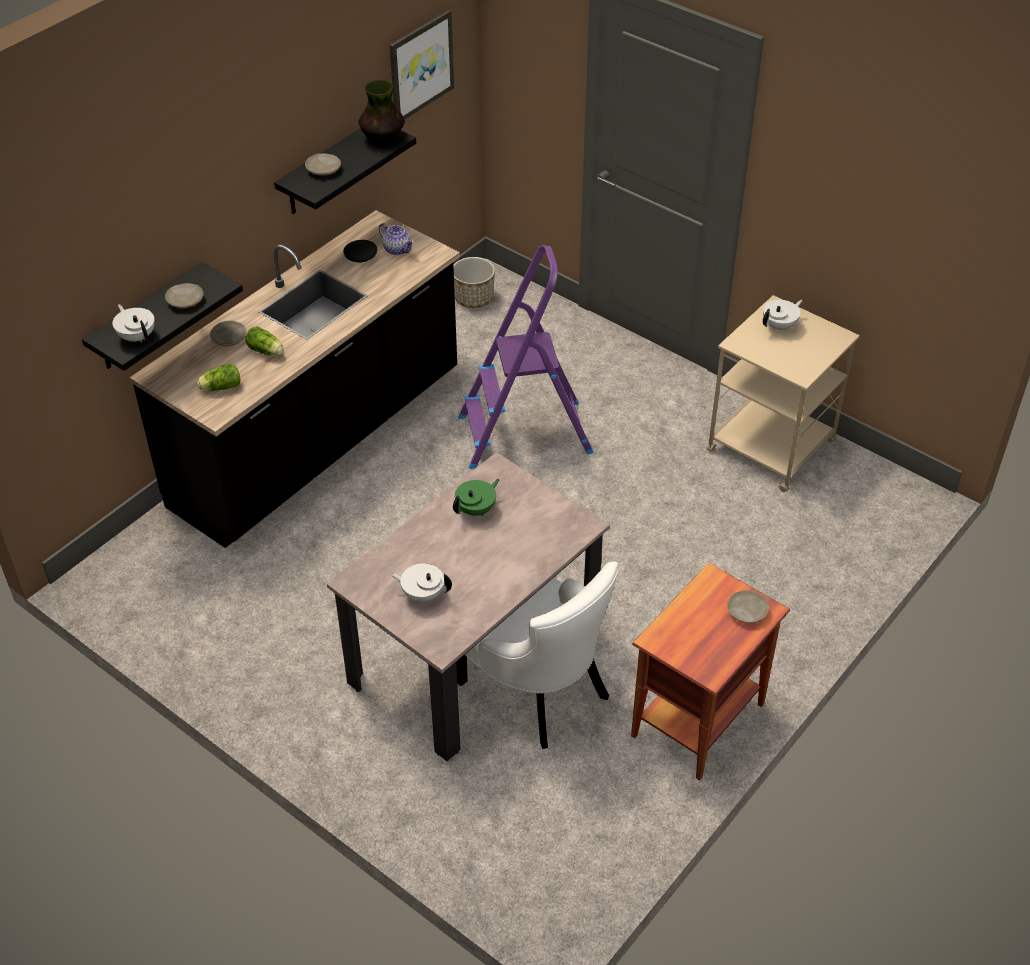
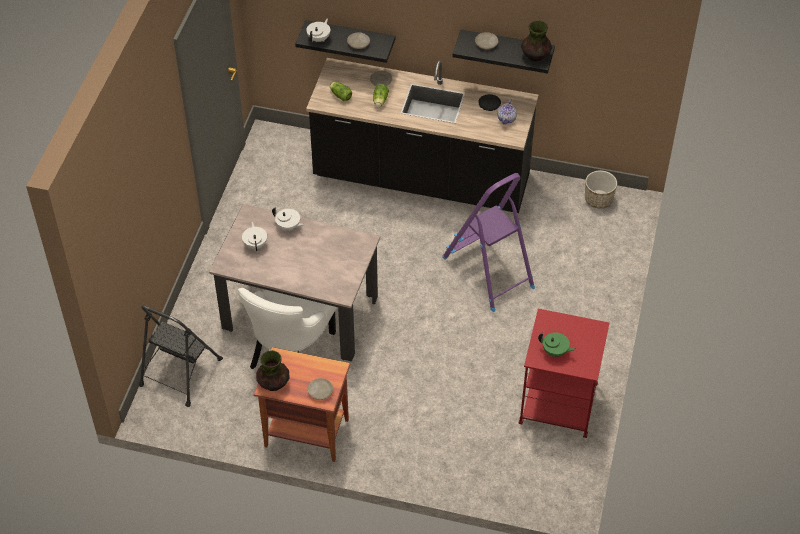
camera: 65 degrees right, 5 degrees up
picture [390,10,454,120] -> none
green teapot [453,479,500,516] -> green teapot moved to [538,332,576,357]
beige cart [707,295,860,492] -> red cart [519,309,609,438]
white teapot [763,300,802,331] -> white teapot moved to [272,207,305,231]
none -> black step ladder [139,306,223,407]
none -> vase [256,350,290,391]

